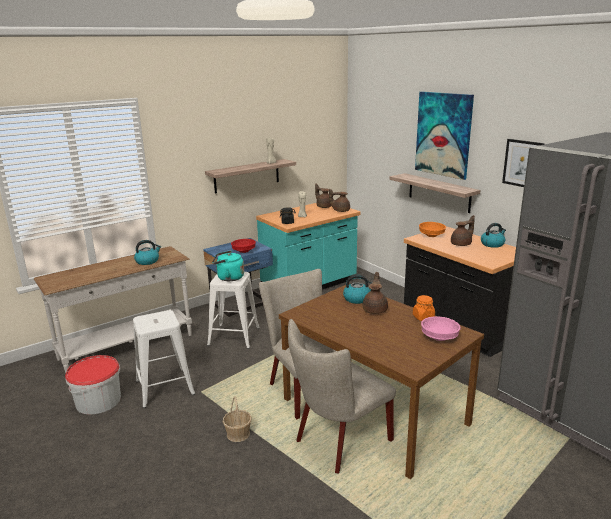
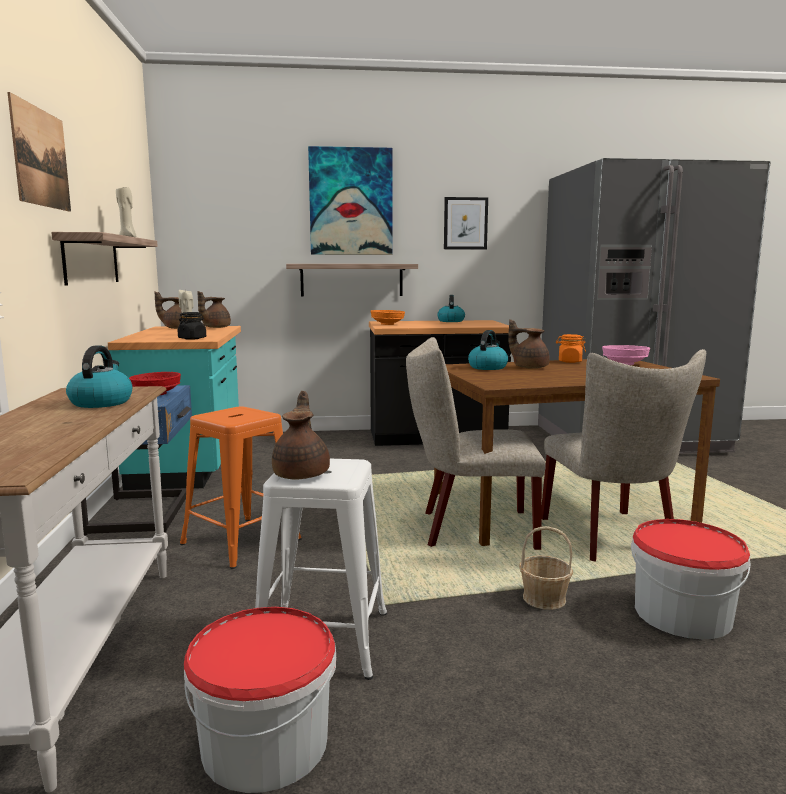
camera: 60 degrees left, 10 degrees down
white stool [207,272,259,349] -> orange stool [180,407,302,569]
turquoise kettle [212,250,244,281] -> none
brown teapot [451,215,475,246] -> brown teapot moved to [272,391,330,480]
none -> picture [7,92,71,212]
none -> bucket [631,519,750,639]

